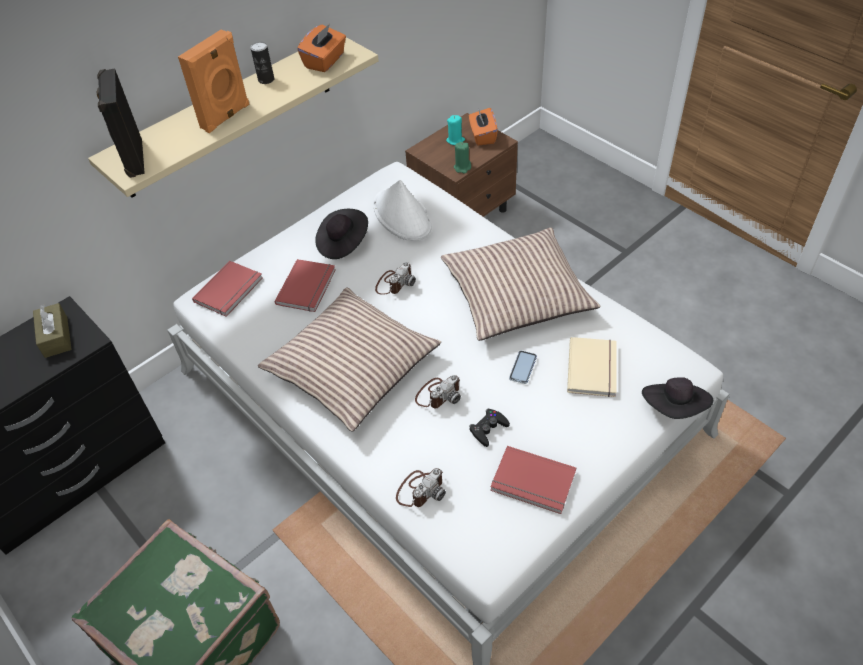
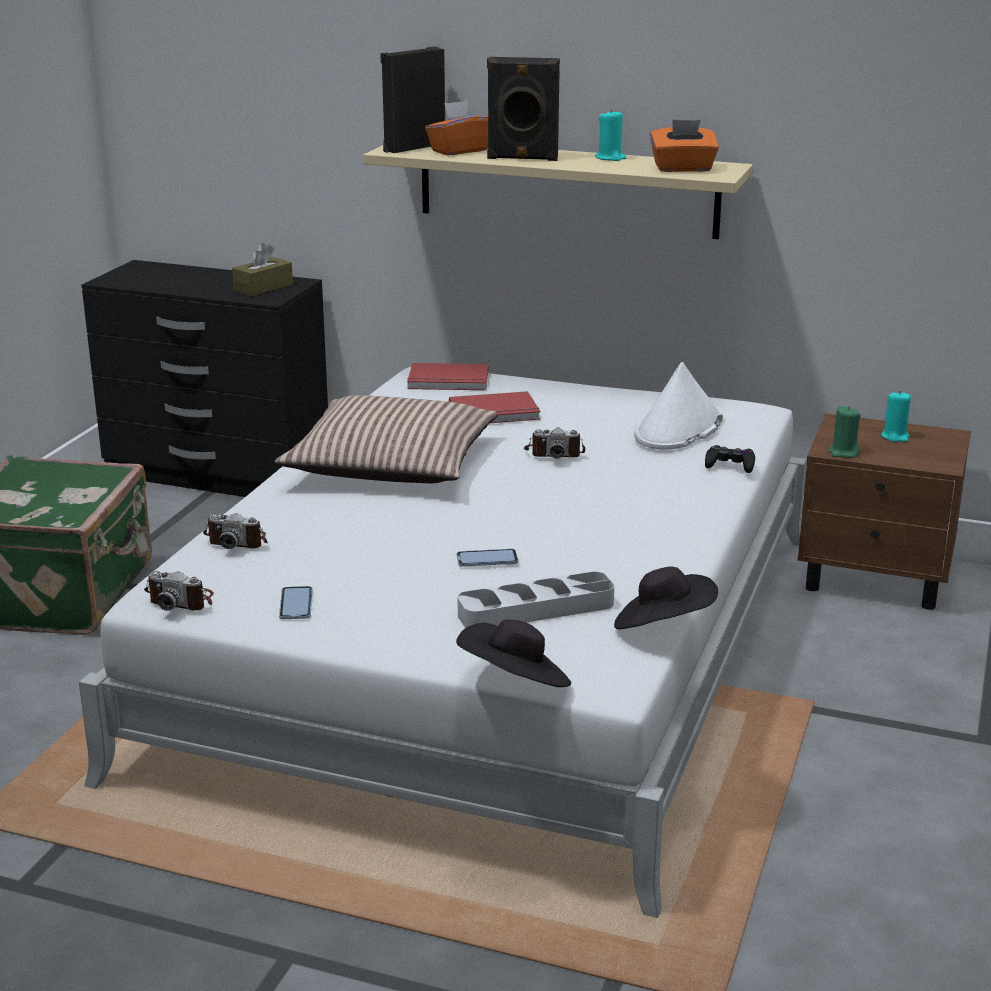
camera: 60 degrees right, 25 degrees down
orange speaker [178,30,250,133] -> black speaker [487,57,560,161]
can [251,42,274,84] -> turquoise candle [595,109,626,161]
black hat [315,209,368,259] -> black hat moved to [614,566,718,629]
camera [415,375,461,408] -> camera moved to [144,571,214,611]
pillow [441,228,600,341] -> none
orange tissue box [469,108,498,145] -> orange tissue box moved to [425,101,488,155]
black game controller [469,409,510,447] -> black game controller moved to [705,445,755,473]
red book [490,446,576,514] -> phone [279,586,312,619]
beige book [567,337,617,397] -> grey tray [458,571,614,628]

